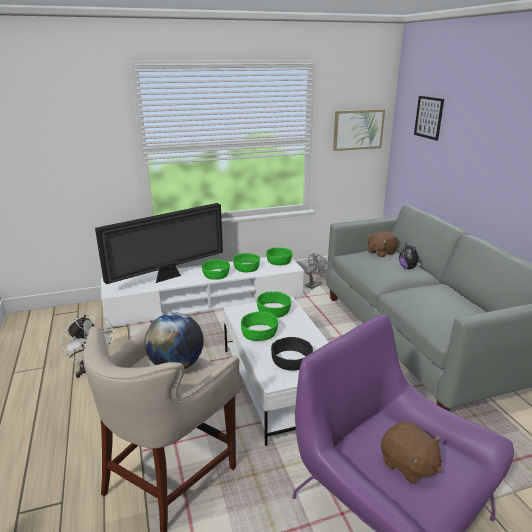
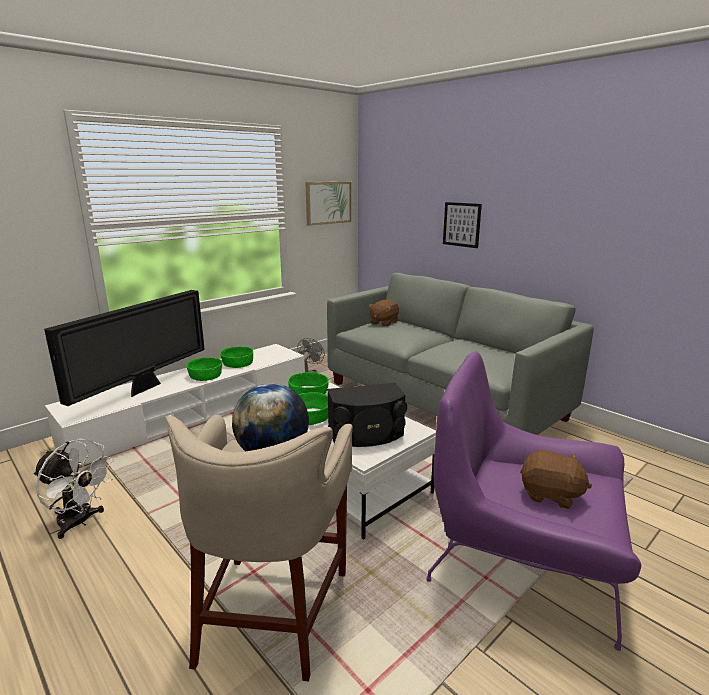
camera: 25 degrees left, 5 degrees down
green bowl [266,247,293,266] -> none
black bowl [271,337,313,371] -> black speaker [327,383,407,447]
plush toy [399,242,421,269] -> none
picture [414,96,444,141] -> picture moved to [443,202,482,248]

